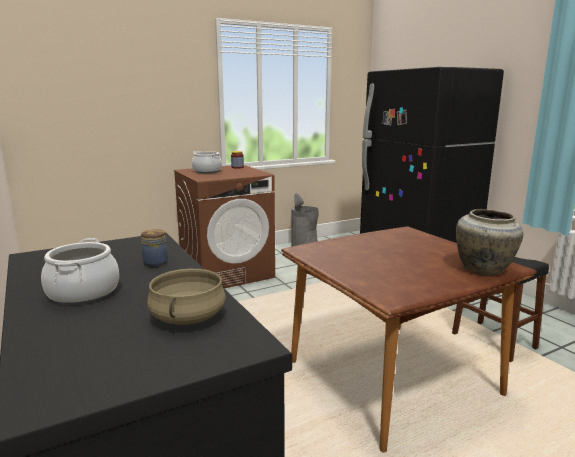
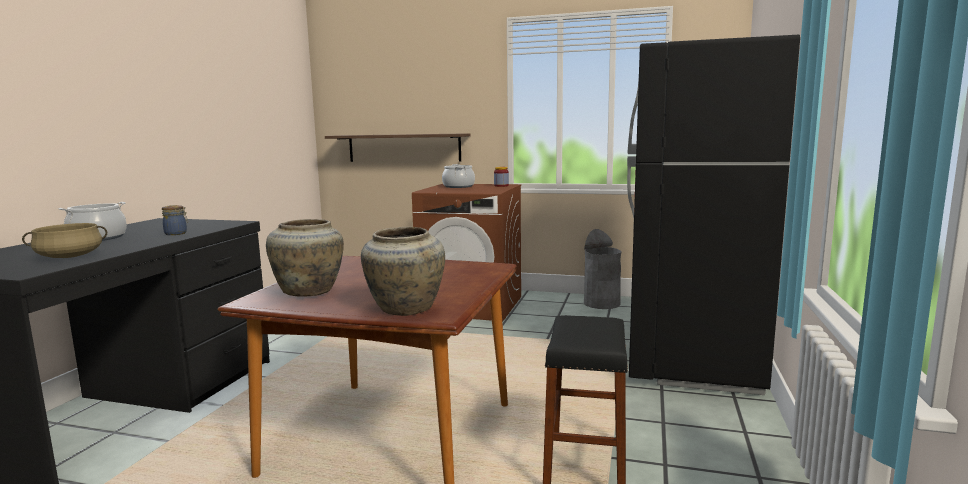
camera: 45 degrees right, 5 degrees down
none -> beige vase [266,219,344,297]
none -> shelf [325,133,471,162]

